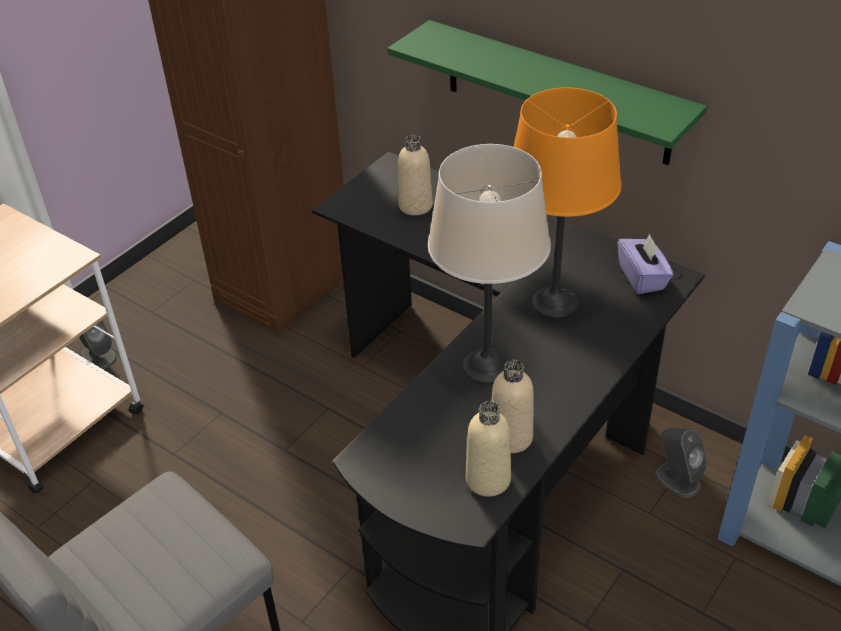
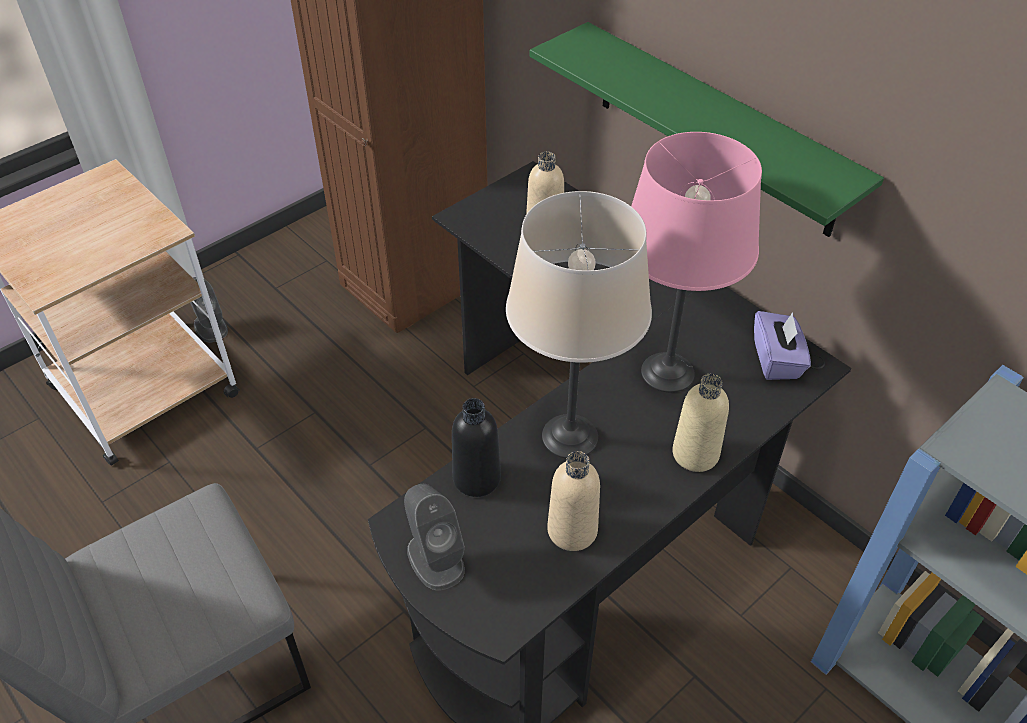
camera: 10 degrees right, 5 degrees up
beige bottle [466,401,511,497] -> beige bottle moved to [672,374,729,472]
orange table lamp [514,87,622,318] -> pink table lamp [631,132,762,392]
grey speaker [655,427,707,498] -> grey speaker moved to [404,484,465,590]
none -> black bottle [452,398,501,497]

